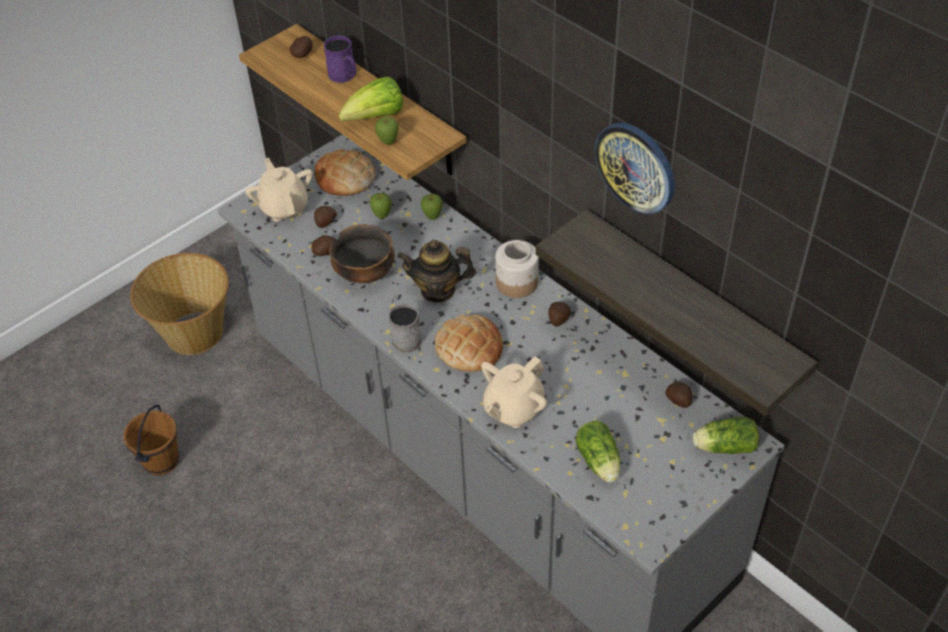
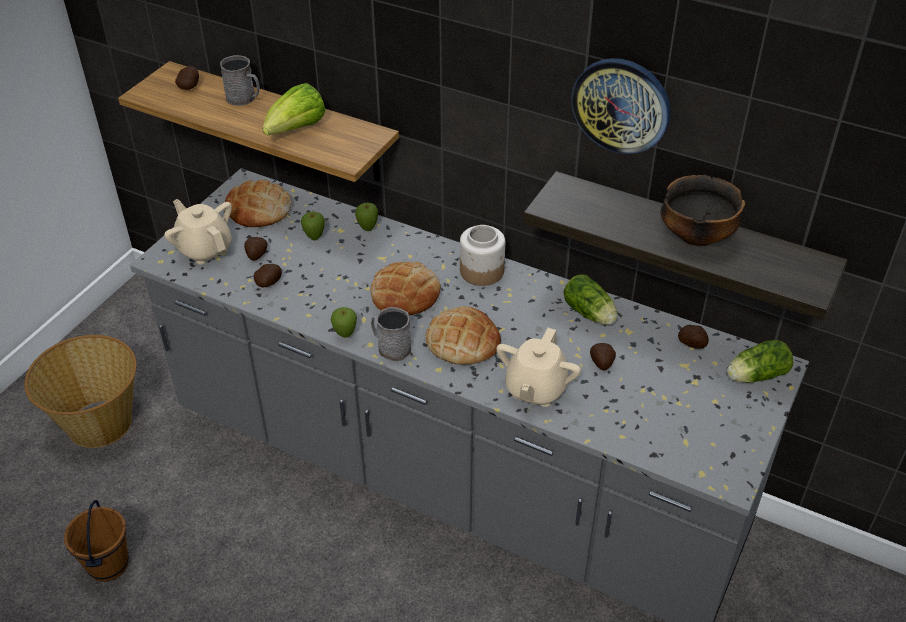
camera: 20 degrees left, 5 degrees down
purple mug [324,36,356,83] -> grey mug [220,55,260,106]
bowl [329,224,395,283] -> bowl moved to [661,175,745,246]
apple [375,116,399,145] -> apple moved to [331,307,357,338]
teapot [397,240,476,303] -> bread [370,262,441,315]
potato [549,302,571,327] -> potato moved to [590,343,616,370]
lettuce [576,421,621,483] -> lettuce moved to [563,275,618,325]

